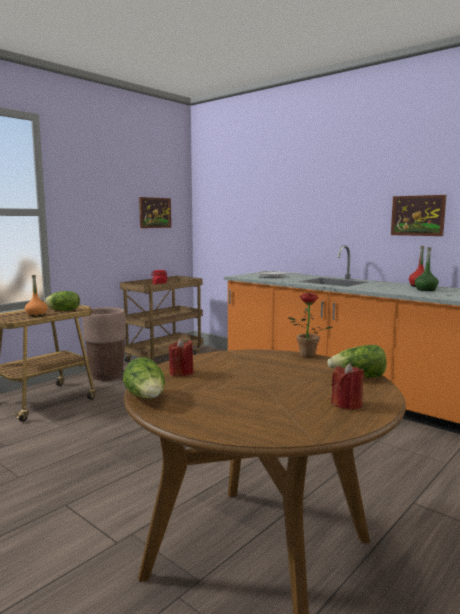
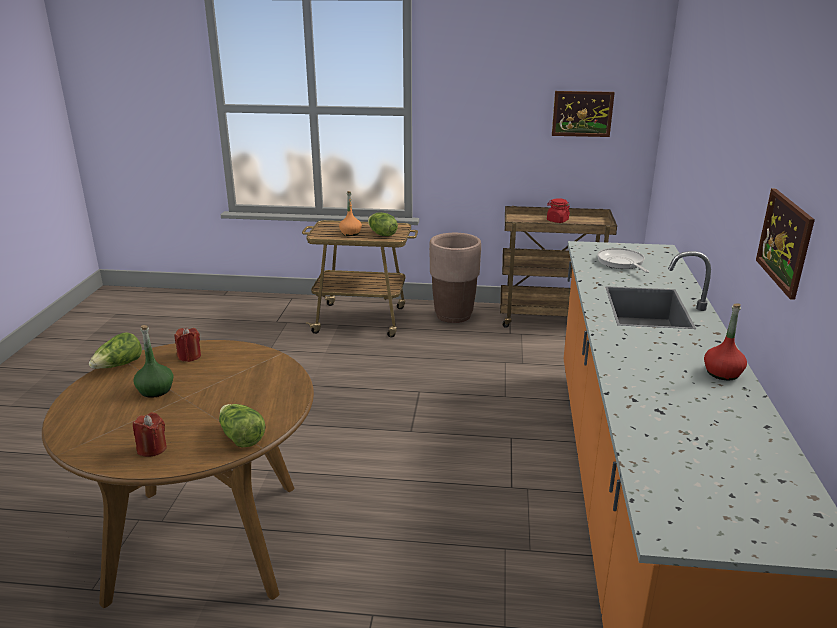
camera: 55 degrees right, 15 degrees up
potted plant [288,293,332,358] -> none
green bottle [415,247,439,291] -> green bottle moved to [133,325,173,398]

